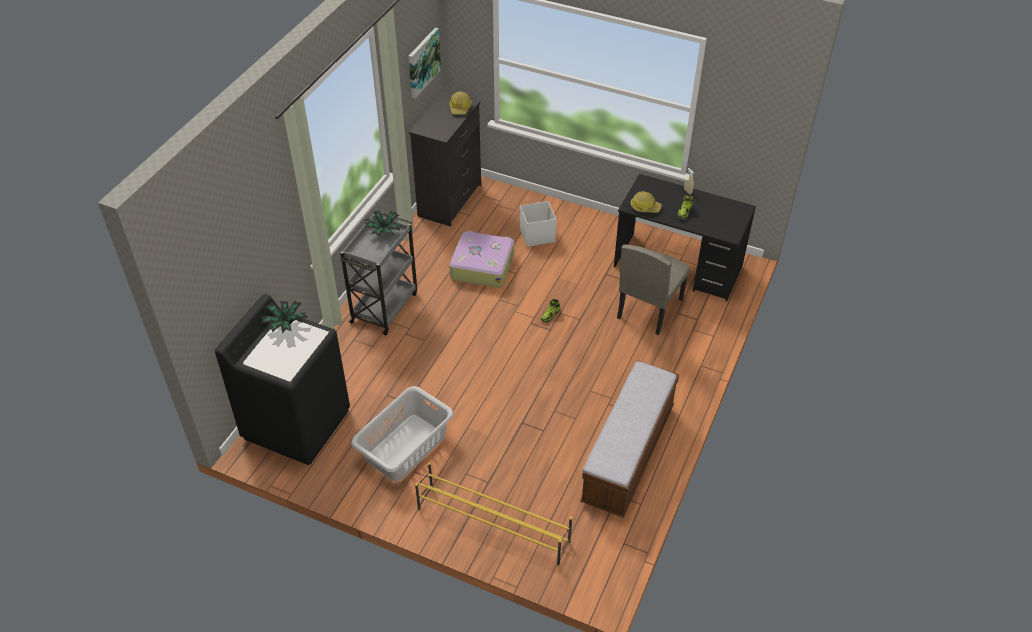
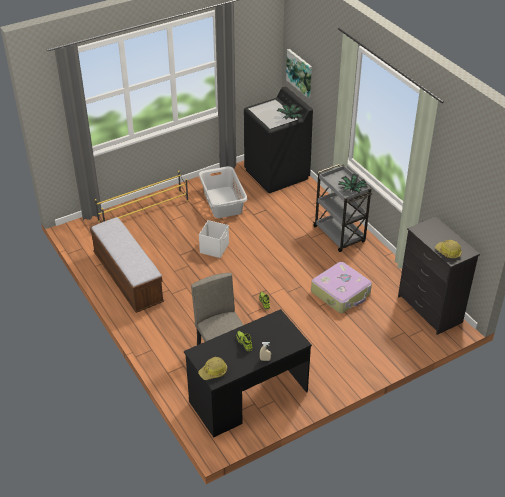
camera: 125 degrees right, 5 degrees down
picture [408,28,441,98] -> picture moved to [286,49,312,98]
white storage box [520,201,556,247] -> white storage box moved to [199,220,229,258]
hard hat [630,191,662,213] -> hard hat moved to [198,357,227,380]

